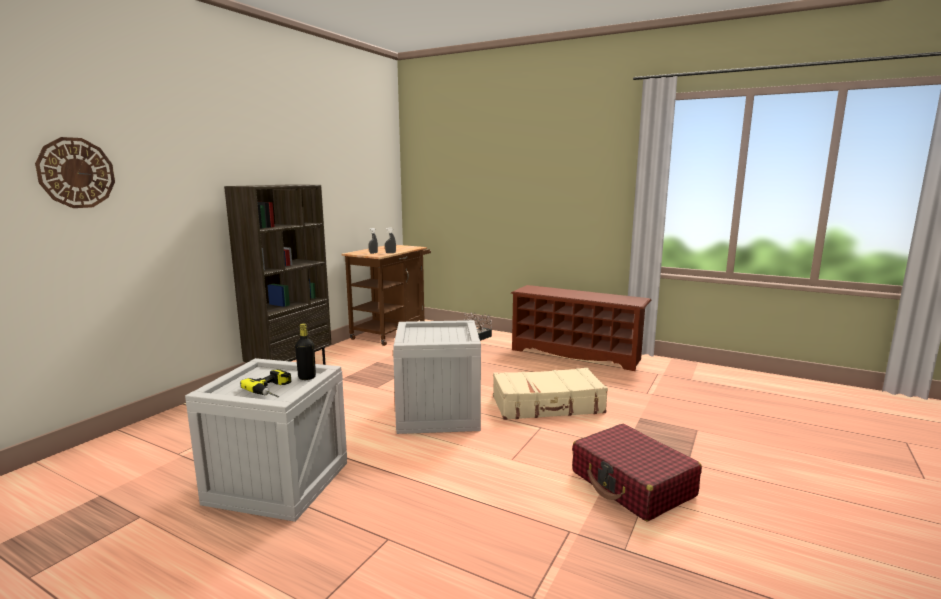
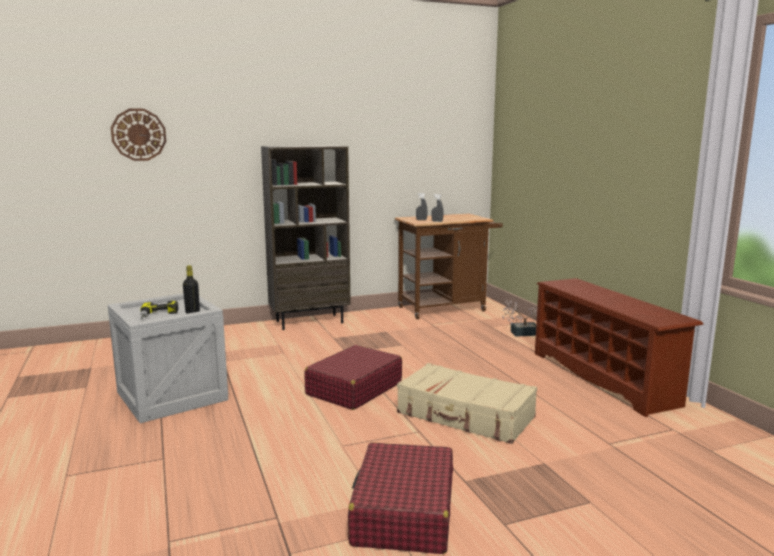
camera: 40 degrees right, 0 degrees up
crate [393,320,481,434] -> red suitcase [304,345,402,410]

